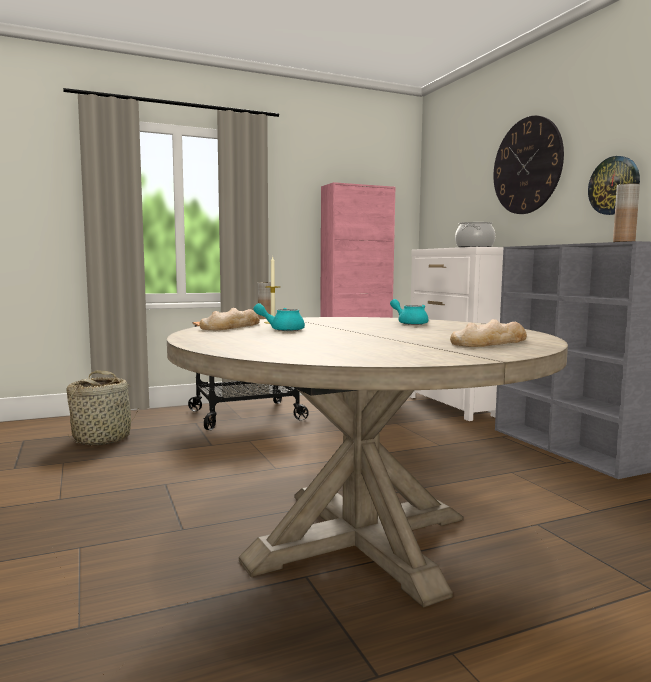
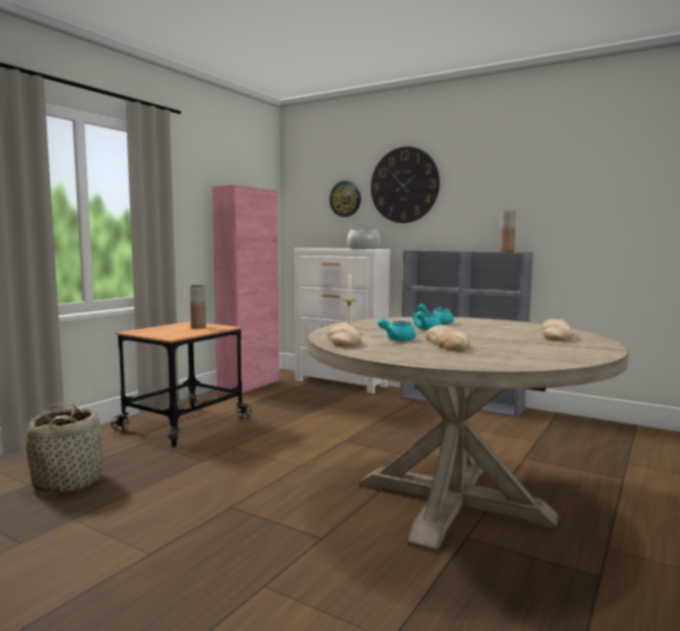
camera: 35 degrees left, 0 degrees up
wall clock [588,156,640,215] -> wall clock moved to [329,181,361,217]
none -> turquoise teapot [411,311,442,330]
none -> bread [425,325,470,351]

